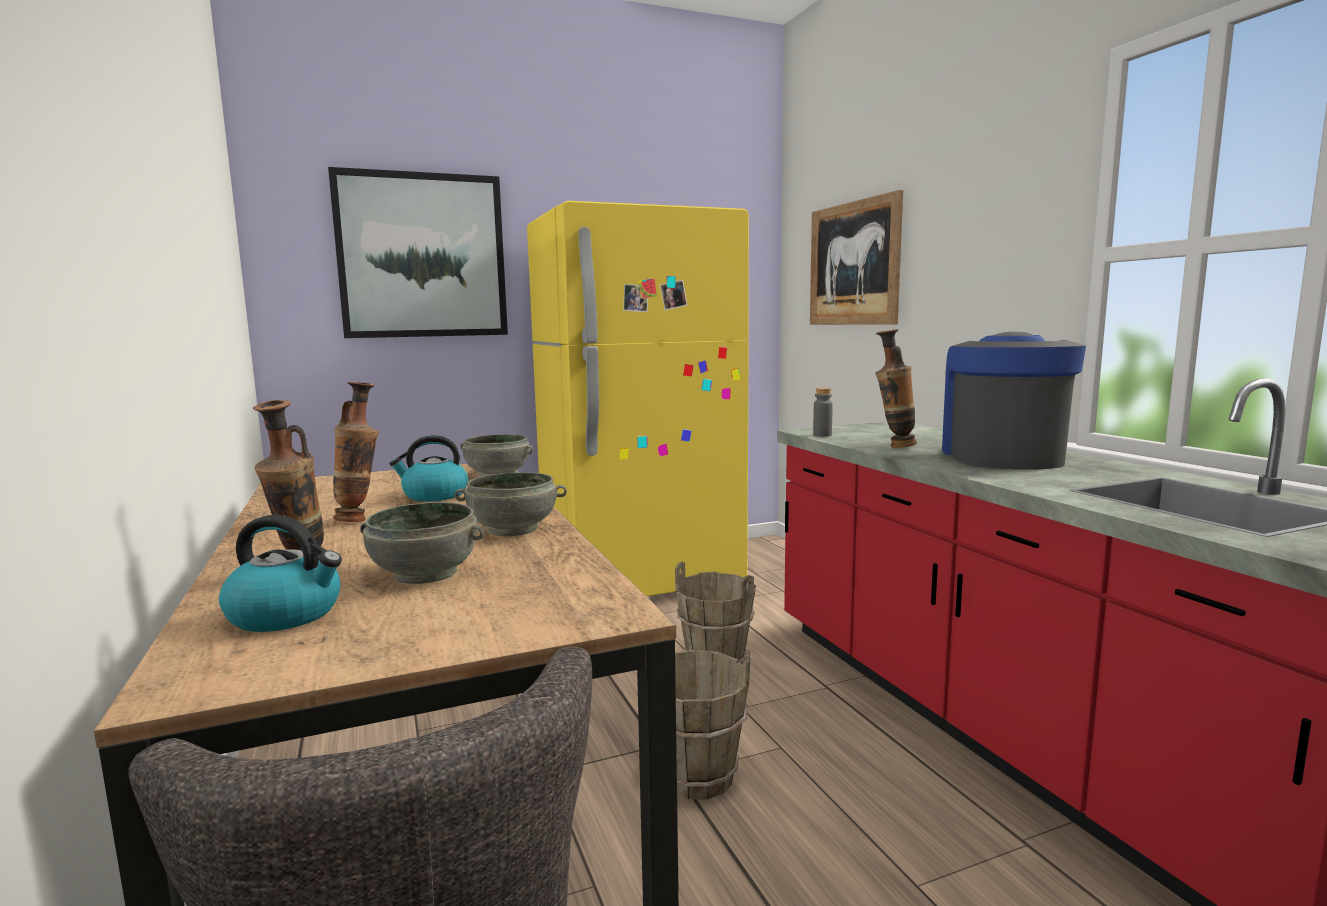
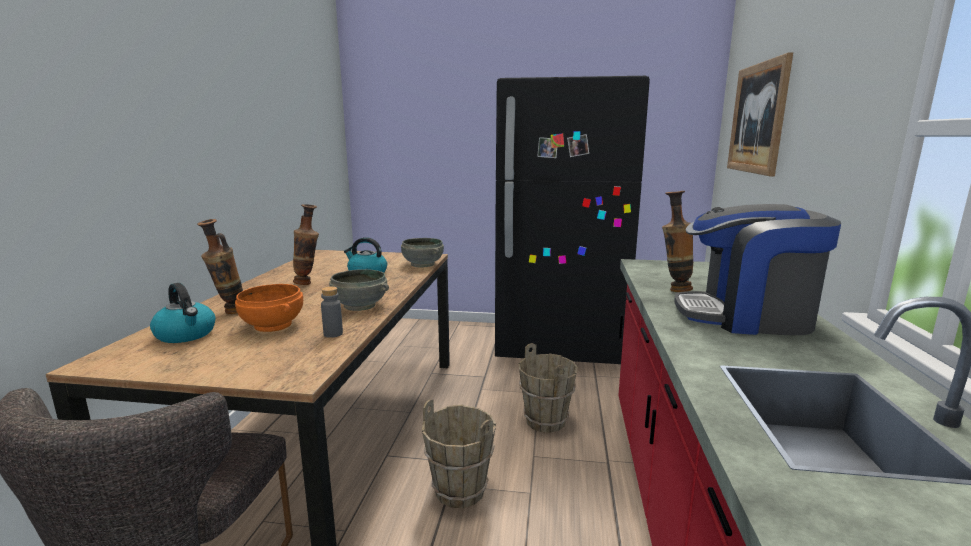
camera: 30 degrees right, 5 degrees up
picture [328,167,508,338] -> none
grey bowl [360,502,485,584] -> orange bowl [235,284,303,332]
yellow fridge [527,201,749,596] -> black fridge [495,76,650,364]
grey bottle [813,388,833,437] -> grey bottle moved to [321,286,343,338]
coffee machine [942,332,1086,470] -> coffee machine turned 120 degrees counterclockwise [674,204,841,335]

